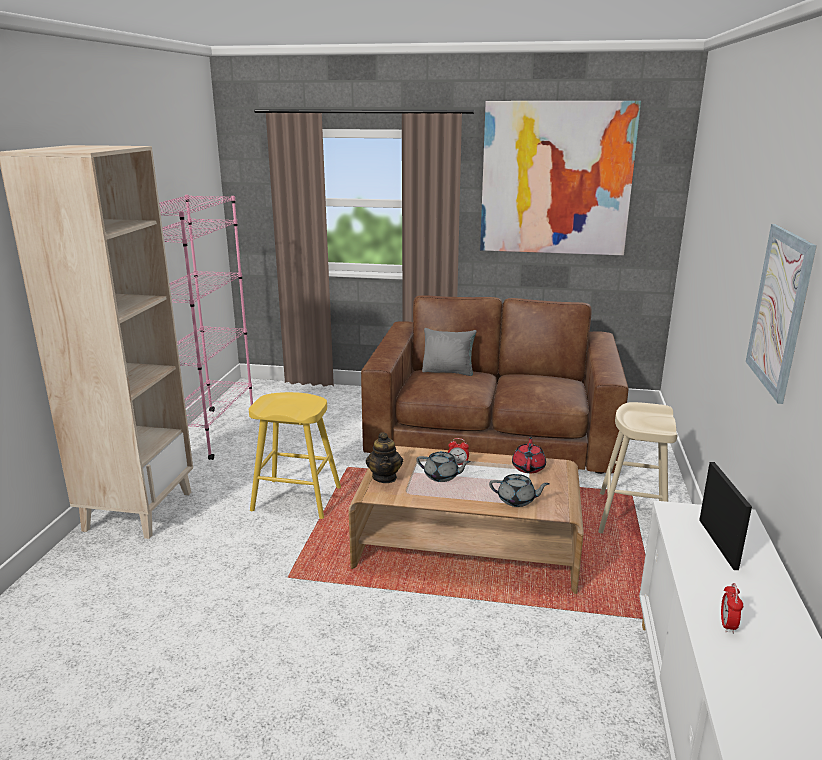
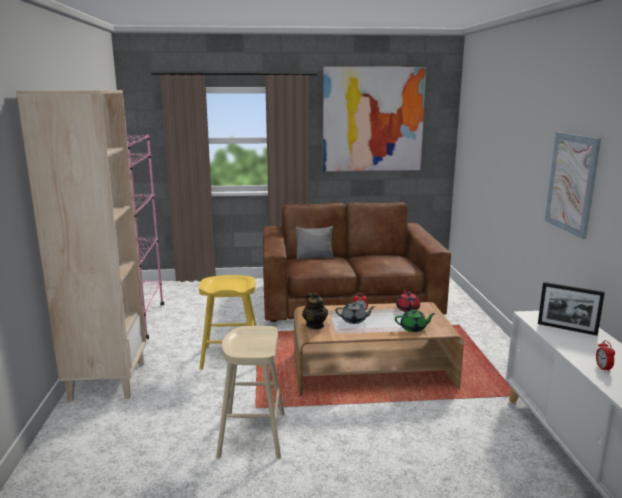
camera: 15 degrees left, 5 degrees down
grey teapot [489,474,550,507] -> green teapot [395,309,436,332]
beige stool [598,402,678,533] -> beige stool moved to [216,326,285,459]
picture frame [699,462,752,570] -> picture frame turned 135 degrees clockwise [538,282,605,336]

